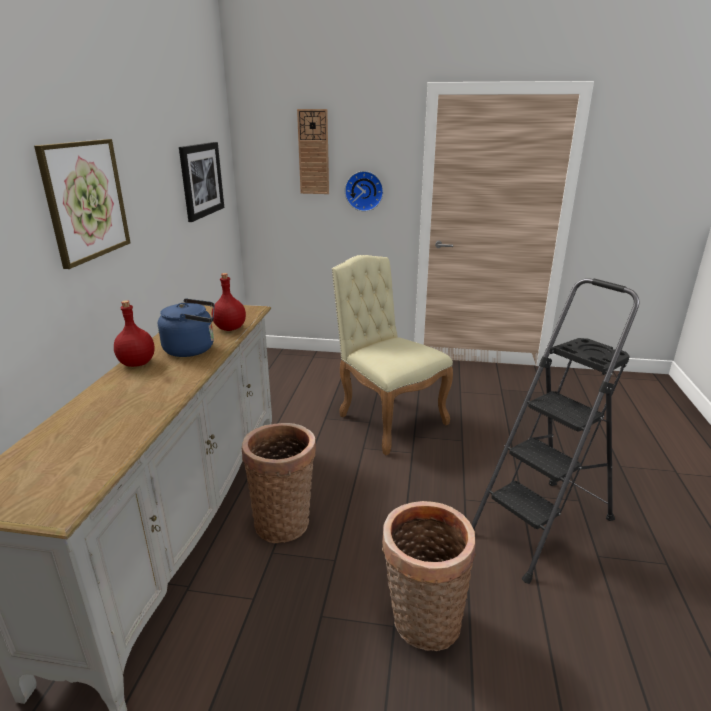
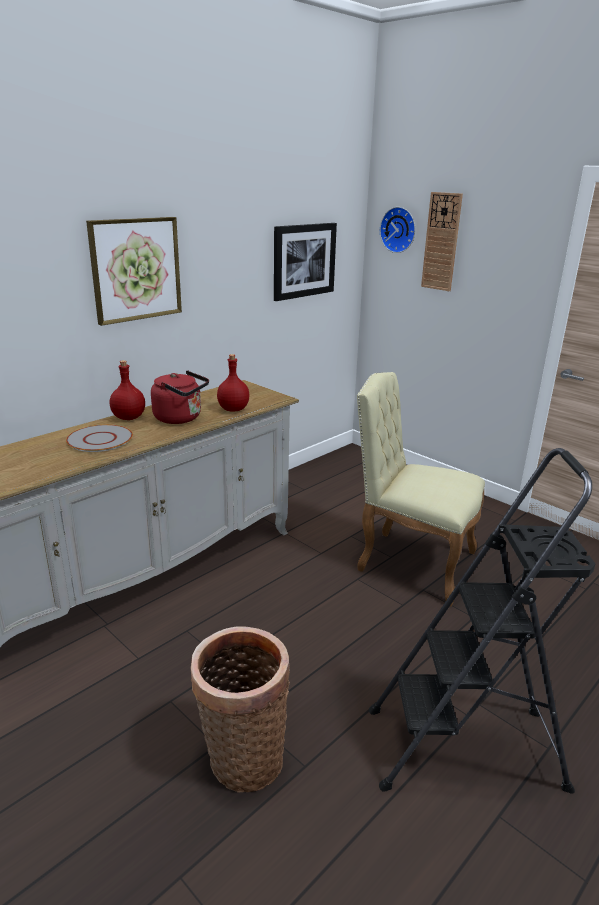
camera: 35 degrees right, 0 degrees up
blue kettle [158,299,215,357] -> red kettle [151,370,209,424]
basket [242,423,316,543] -> none
beige chair [332,255,453,455] -> beige chair turned 60 degrees counterclockwise [357,372,485,607]
wall clock [345,171,383,212] -> wall clock moved to [380,207,415,253]
none -> grey plate [66,425,133,452]

